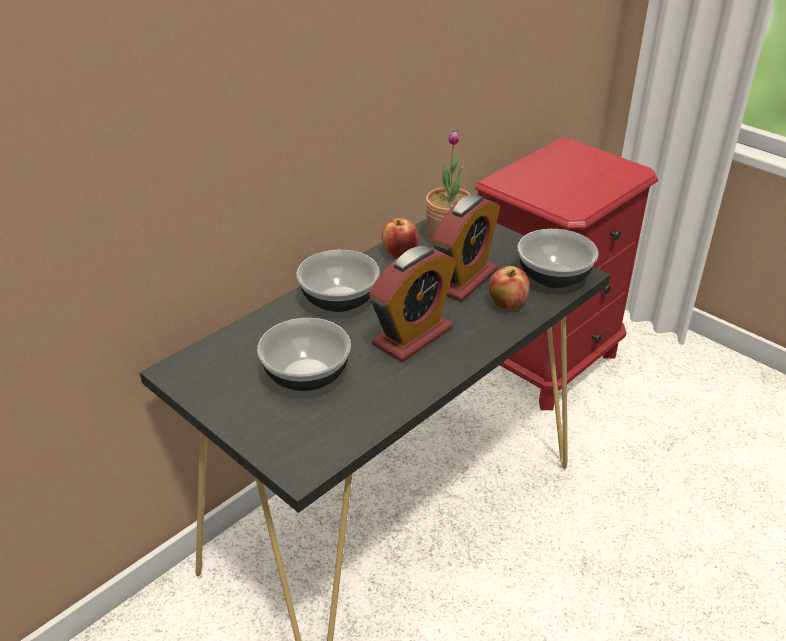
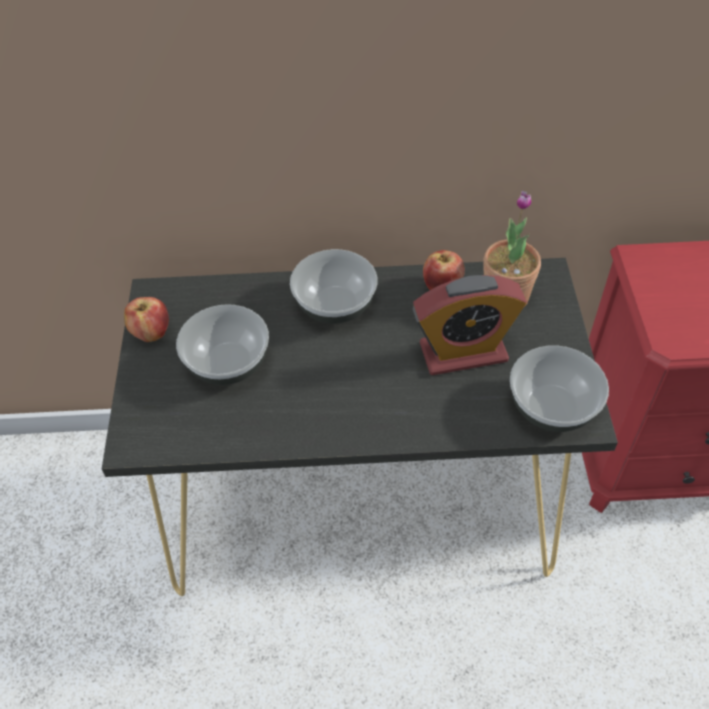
camera: 45 degrees right, 15 degrees up
alarm clock [369,246,456,362] -> none
apple [489,266,530,310] -> apple moved to [124,297,169,342]

